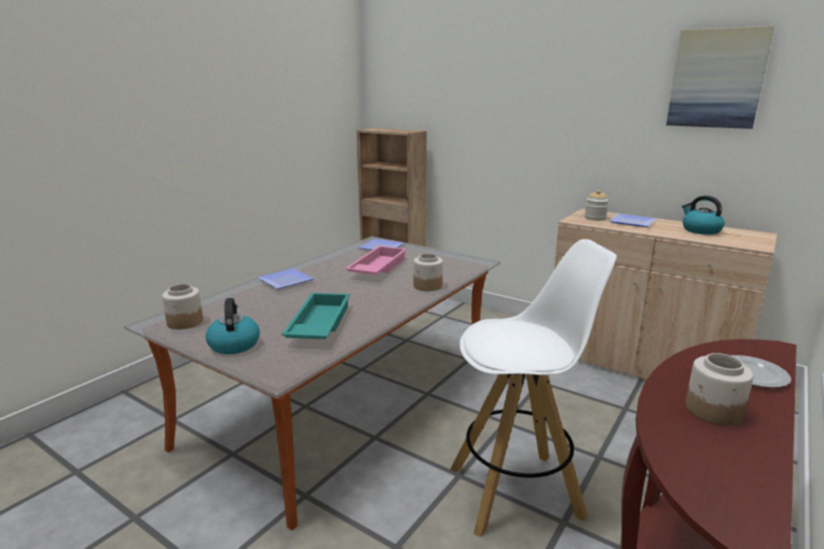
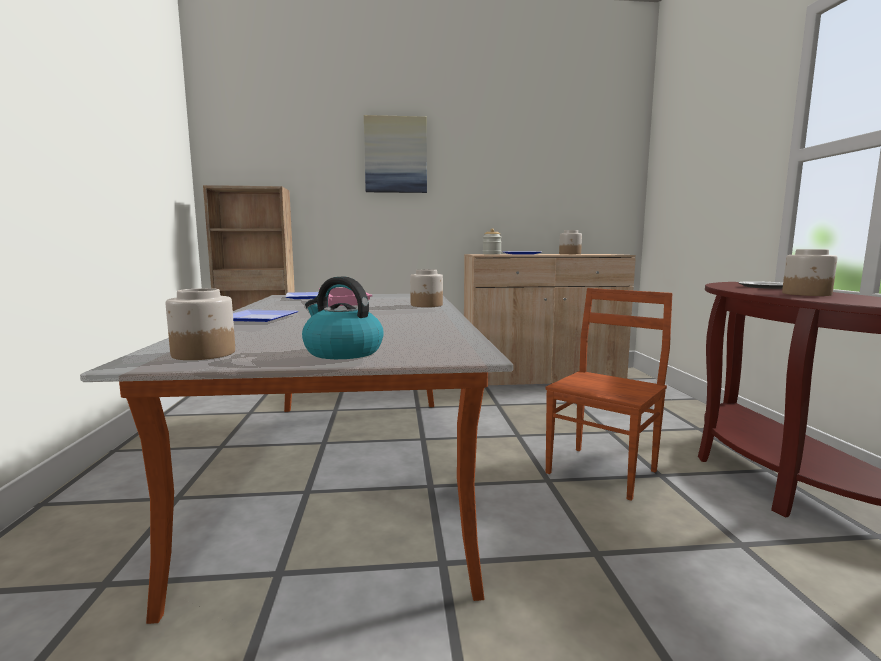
camera: 40 degrees left, 10 degrees down
turquoise tray [282,293,350,339] -> none
white stool [450,239,617,537] -> brown chair [546,288,673,501]
picture [666,26,774,129] -> picture moved to [364,115,427,193]
kettle [682,195,725,235] -> jar [559,230,582,254]

